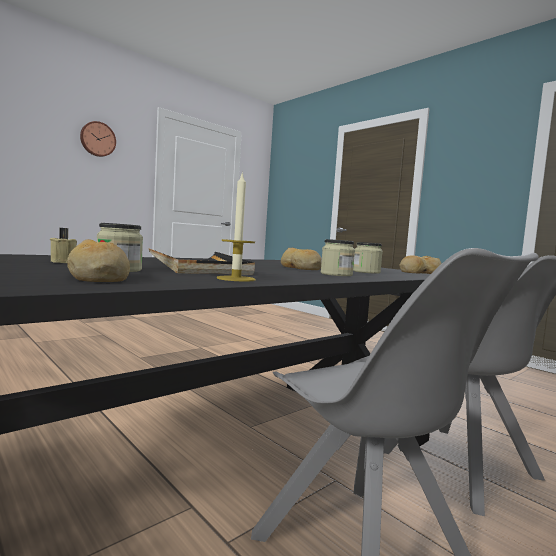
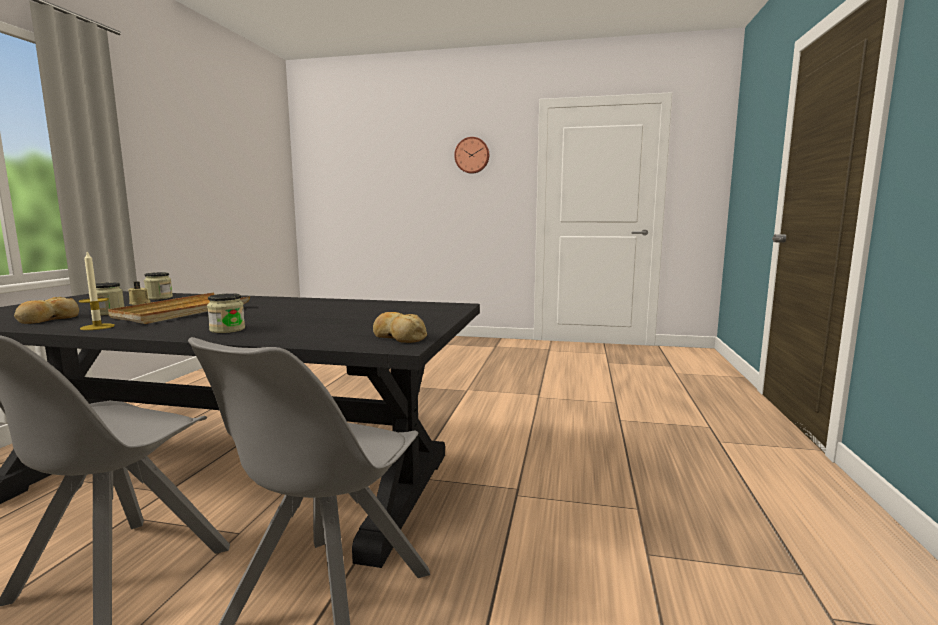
camera: 55 degrees right, 5 degrees up
black tray [148,248,255,275] -> beige tray [108,292,250,324]
bread [281,248,322,270] -> none
jar [353,242,383,274] -> jar moved to [144,272,173,300]

